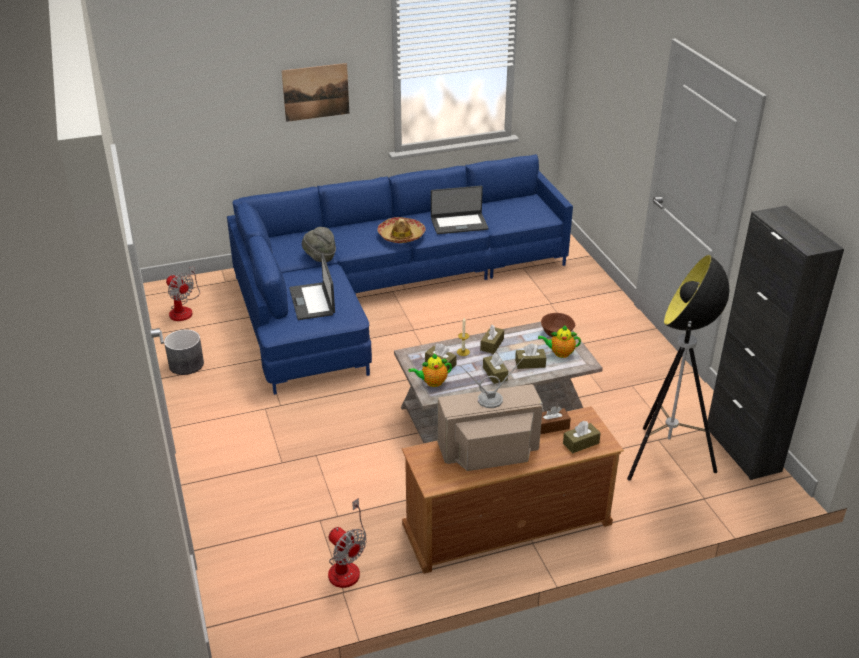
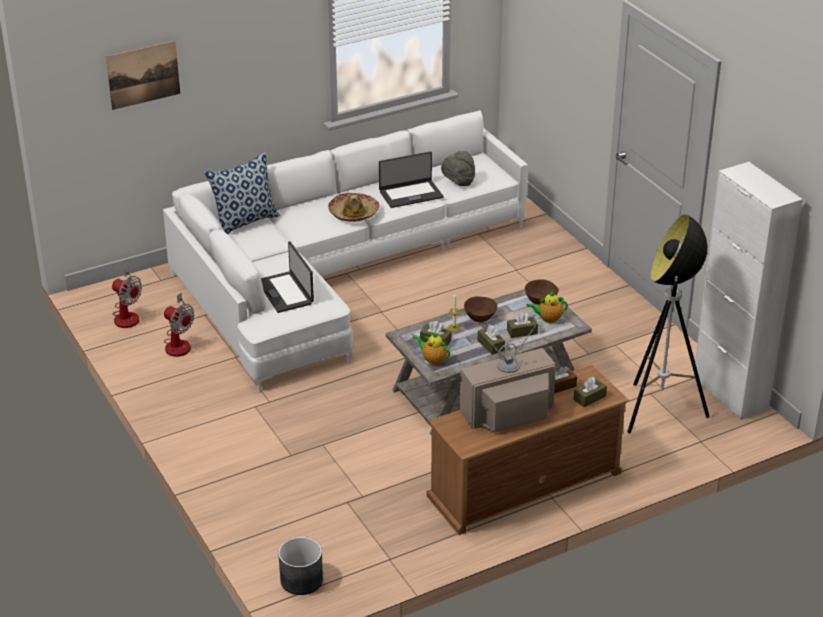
camera: 10 degrees left, 0 degrees up
grey planter [164,330,204,375] -> grey planter moved to [278,537,323,595]
blue sofa [227,154,573,395] -> white sofa [163,110,528,392]
picture [282,63,349,122] -> picture moved to [106,41,180,110]
grey hat [302,227,336,262] -> grey hat moved to [441,151,475,186]
fan [328,498,366,588] -> fan moved to [164,293,195,357]
teapot [409,354,452,387] -> teapot turned 60 degrees clockwise [413,331,450,365]
brown tissue box [480,325,504,354] -> brown bowl [464,296,497,322]
black cabinet [708,206,844,480] -> white cabinet [693,162,803,420]
none -> pillow [205,152,280,234]

